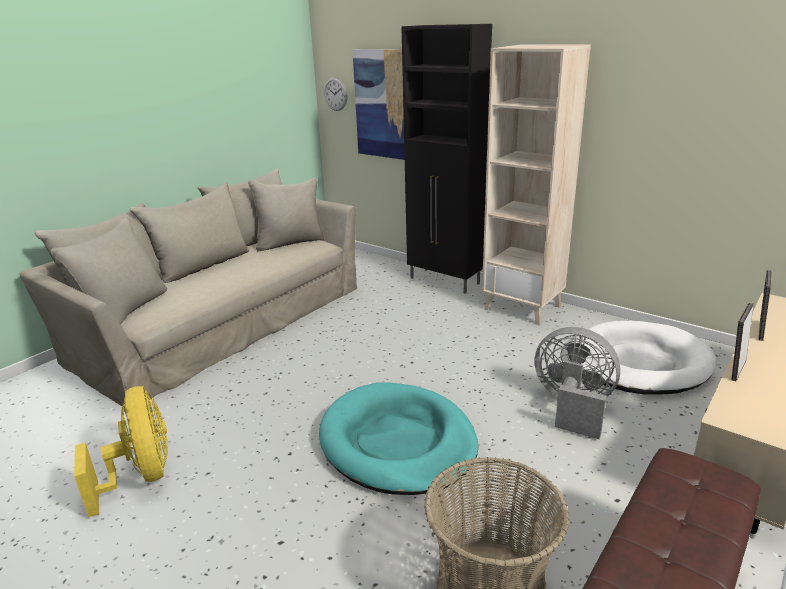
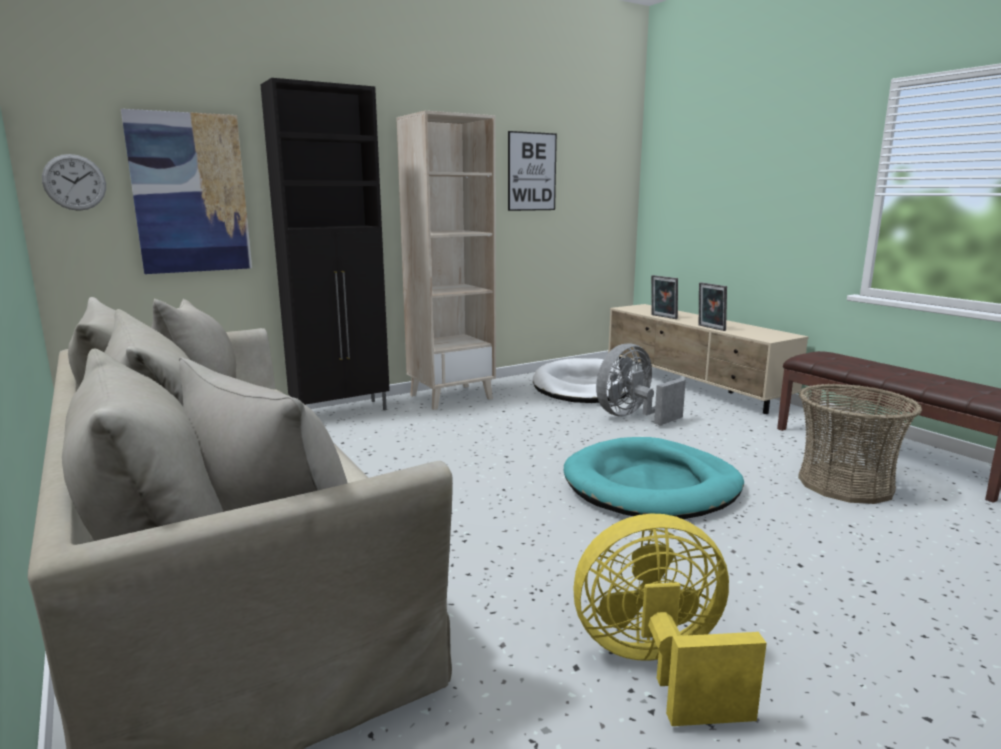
camera: 70 degrees left, 10 degrees down
none -> picture [508,131,557,211]

